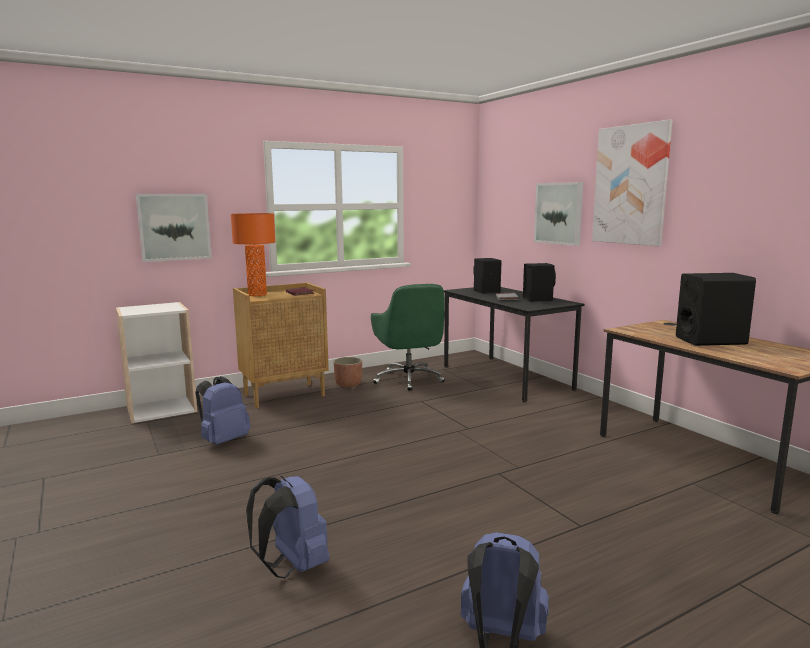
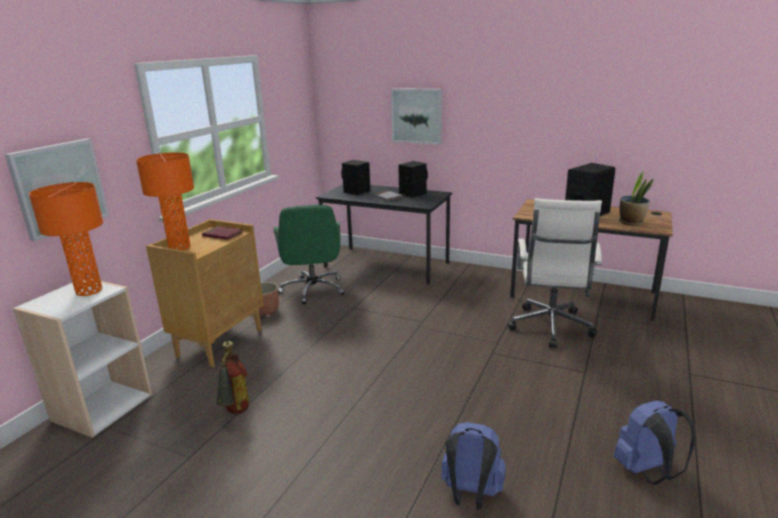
camera: 35 degrees left, 10 degrees up
blue backpack [195,376,250,445] -> fire extinguisher [217,341,249,414]
green office chair [371,284,445,391] -> green office chair turned 45 degrees clockwise [274,205,344,304]
picture [592,120,672,246] -> none
none -> orange table lamp [29,182,103,296]
none -> white office chair [507,198,602,348]
none -> potted plant [619,171,653,226]

